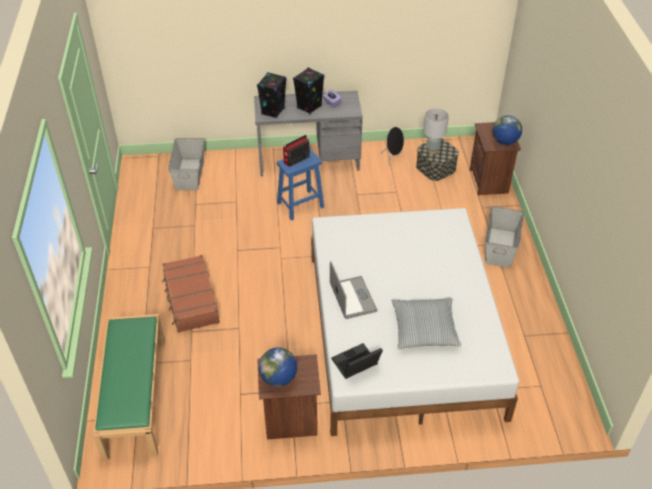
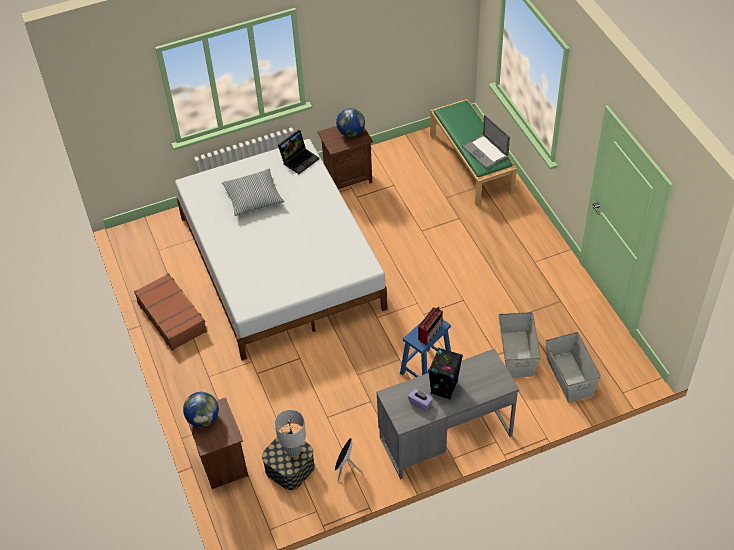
camera: 165 degrees right, 5 degrees up
brown suitcase [162,255,220,333] -> brown suitcase moved to [134,273,207,350]
black speaker [257,72,287,118] -> none
laptop [330,261,377,319] -> laptop moved to [462,115,510,169]
grey storage box [485,206,524,268] -> grey storage box moved to [498,312,541,378]

